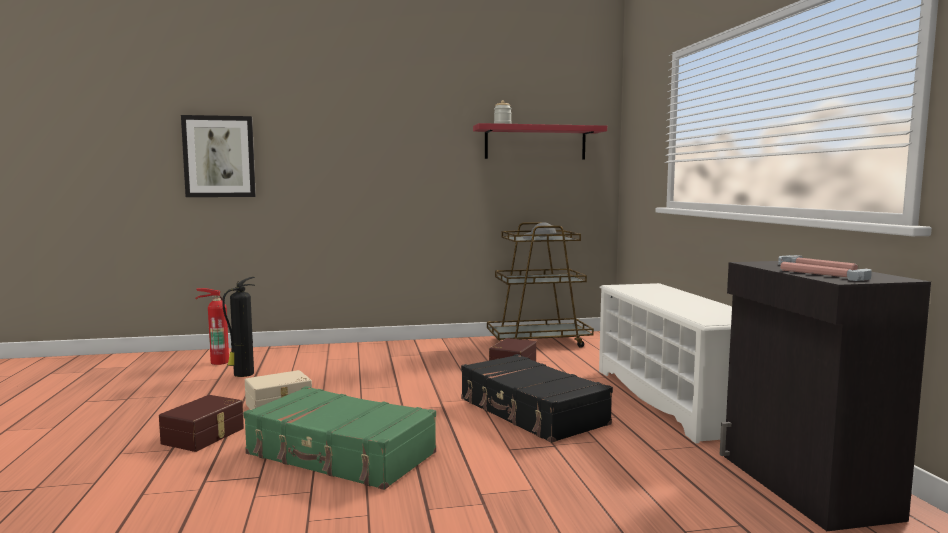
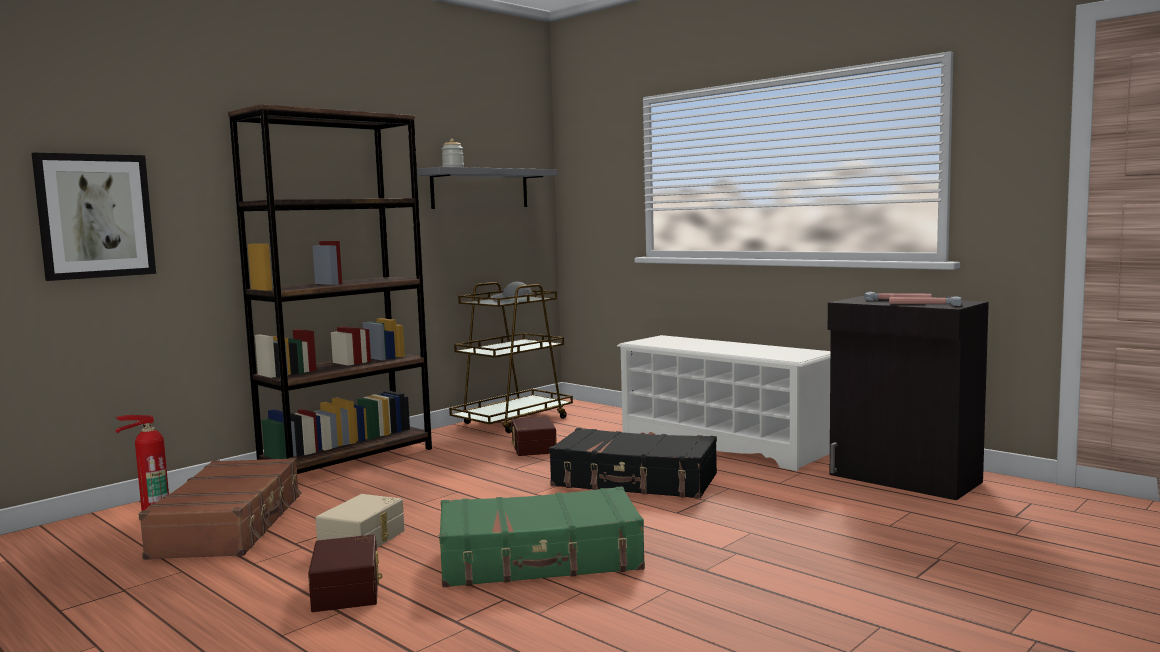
camera: 35 degrees left, 0 degrees up
fire extinguisher [222,277,255,377] -> brown suitcase [139,457,302,560]
red shelf [473,123,607,160] -> grey shelf [417,167,557,209]
none -> brown bookcase [228,104,432,474]

